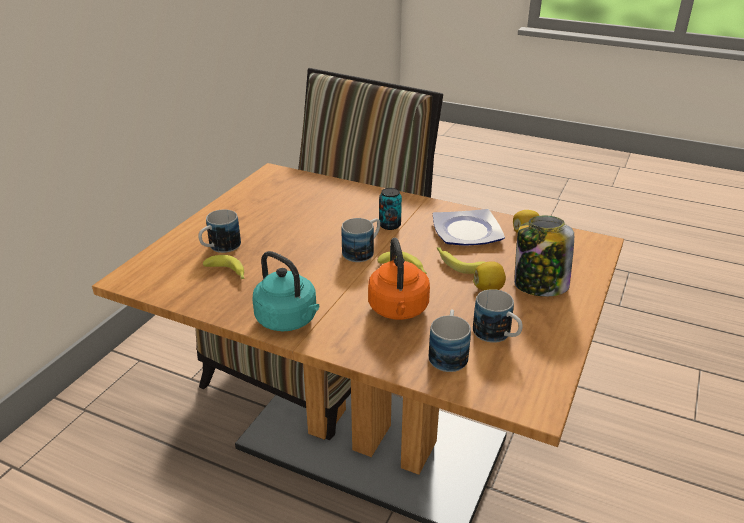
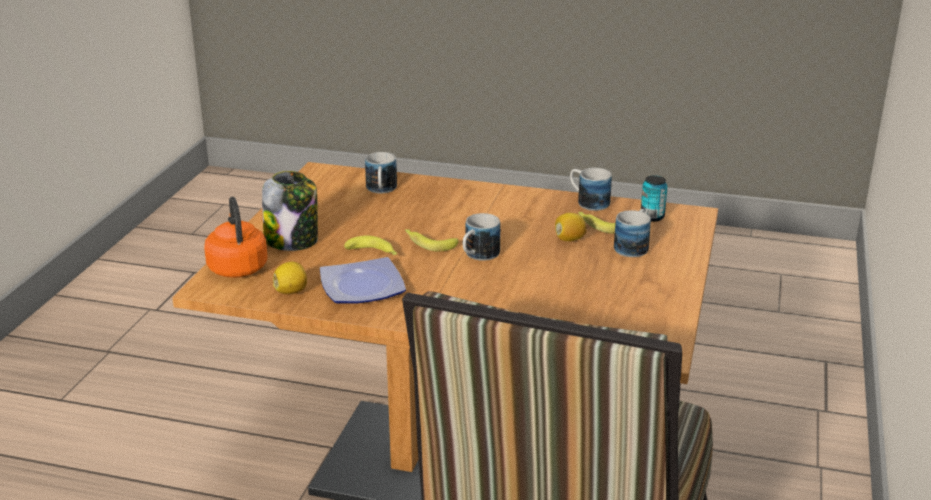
camera: 170 degrees right, 5 degrees down
turquoise kettle [253,251,319,331] -> none
orange kettle [368,238,430,320] -> orange kettle moved to [204,197,267,278]
can [379,188,402,230] -> can moved to [641,175,668,222]
lemon [473,261,506,291] -> lemon moved to [555,213,586,241]
mug [473,289,523,343] -> mug moved to [570,168,612,211]

